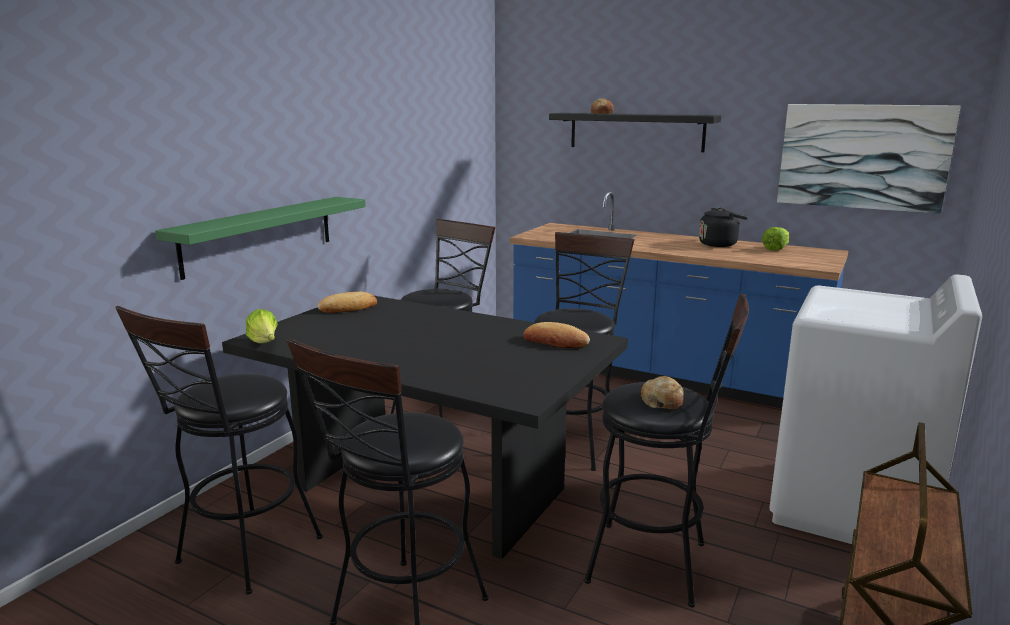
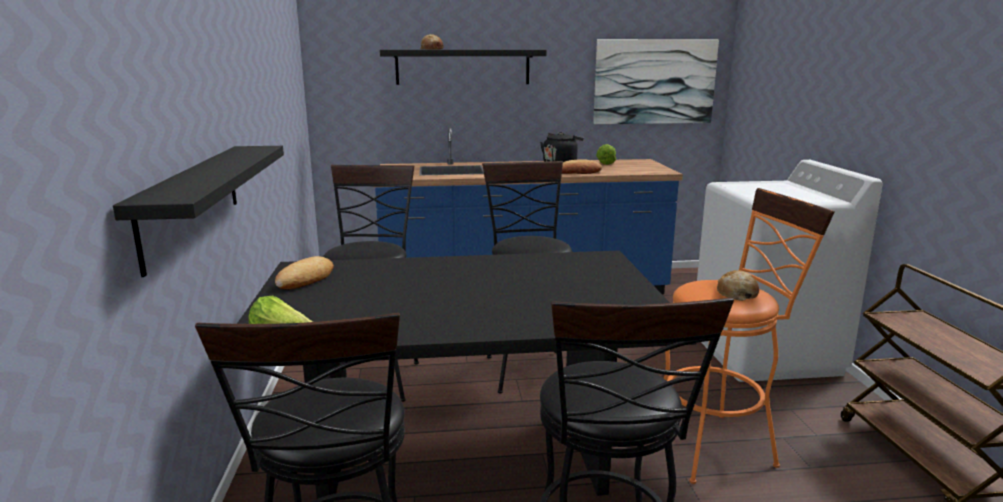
camera: 35 degrees left, 0 degrees up
green shelf [155,197,366,280] -> black shelf [113,146,284,277]
bread [524,322,590,348] -> bread moved to [562,159,602,174]
black stool [584,294,749,607] -> orange stool [664,188,835,484]

